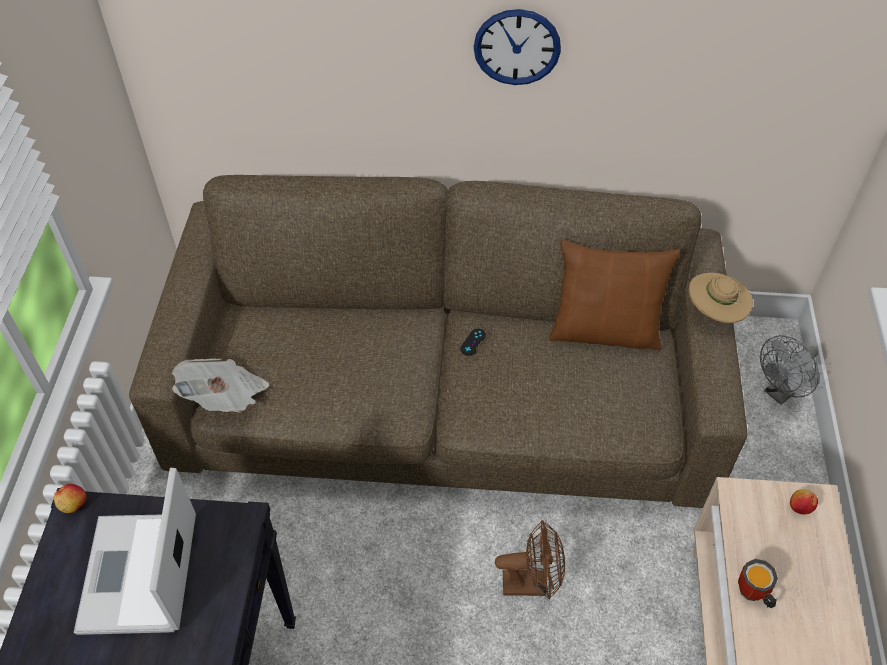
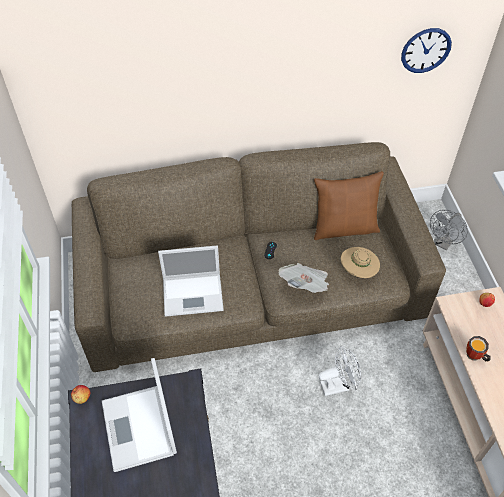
camera: 15 degrees left, 0 degrees up
newspaper [172,359,269,413] -> newspaper moved to [278,263,329,293]
wall clock [474,9,561,85] -> wall clock moved to [401,28,452,73]
brown fan [495,520,565,599] -> white fan [319,346,361,396]
beige hat [688,273,753,323] -> beige hat moved to [341,247,380,278]
none -> laptop [158,245,224,317]

